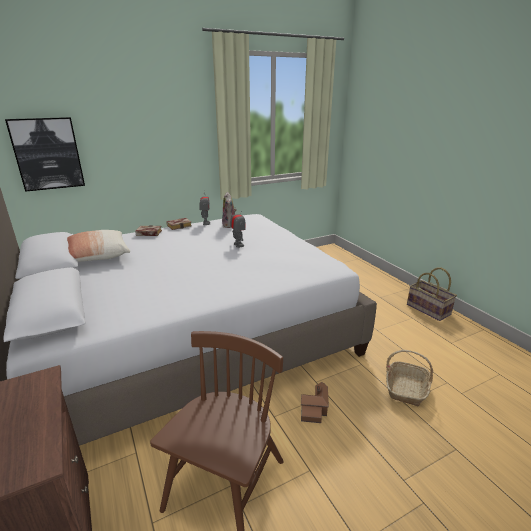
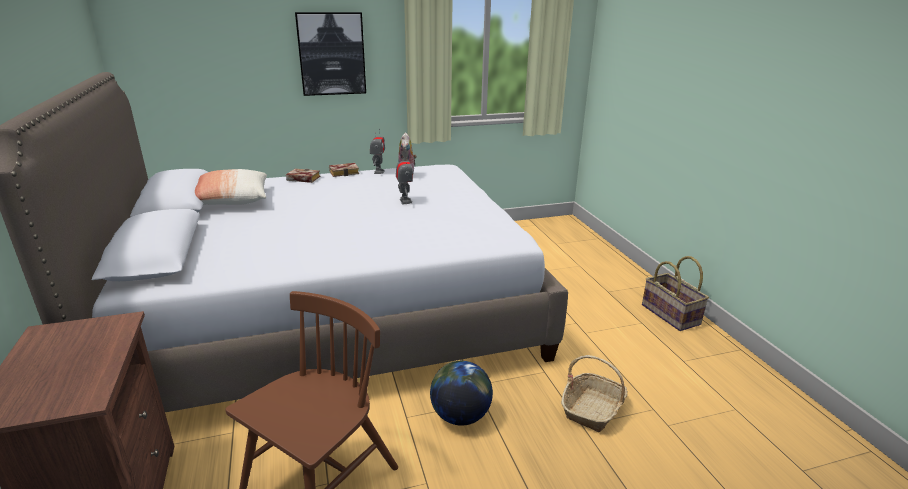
camera: 10 degrees right, 0 degrees up
picture [5,117,85,192] -> picture moved to [295,12,366,96]
toy house [301,382,329,423] -> globe [430,361,493,425]

